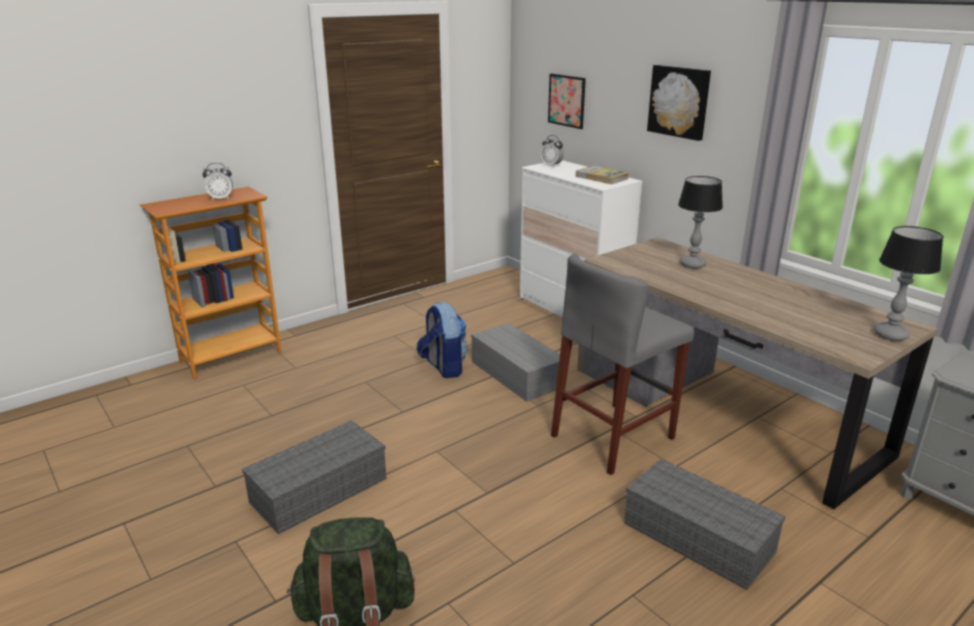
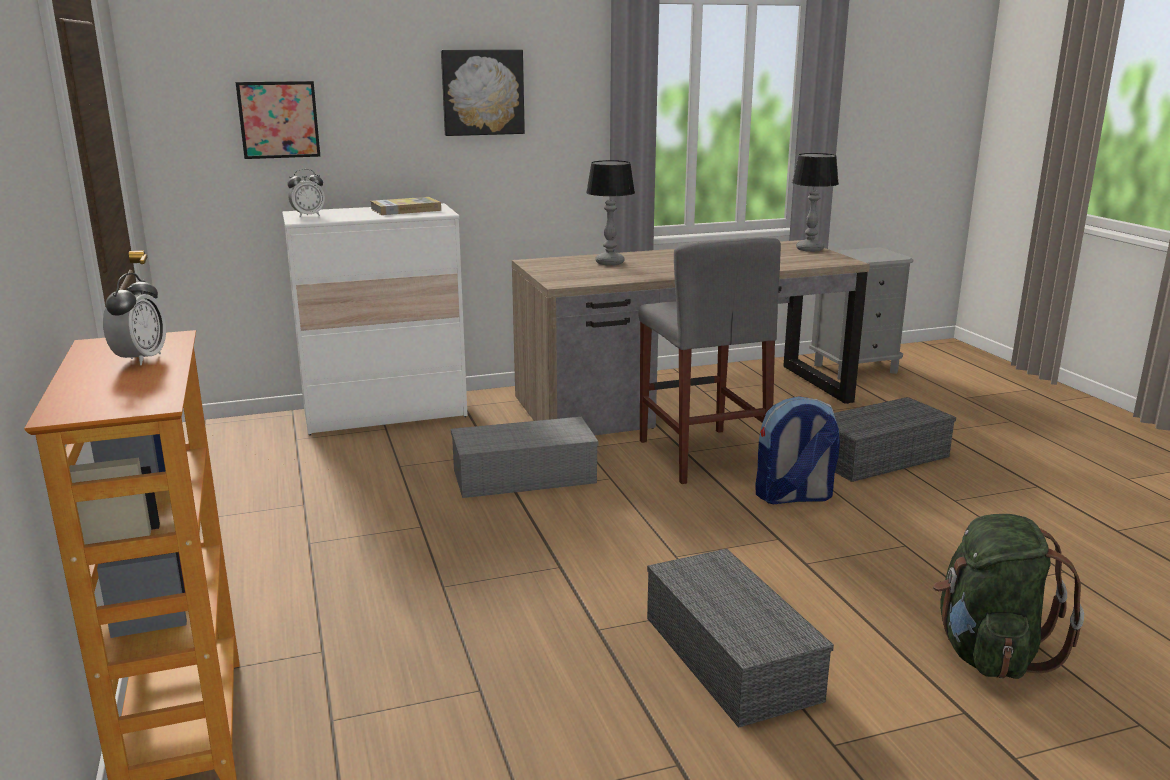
camera: 70 degrees left, 5 degrees down
backpack [417,302,468,378] -> backpack moved to [755,396,840,504]

